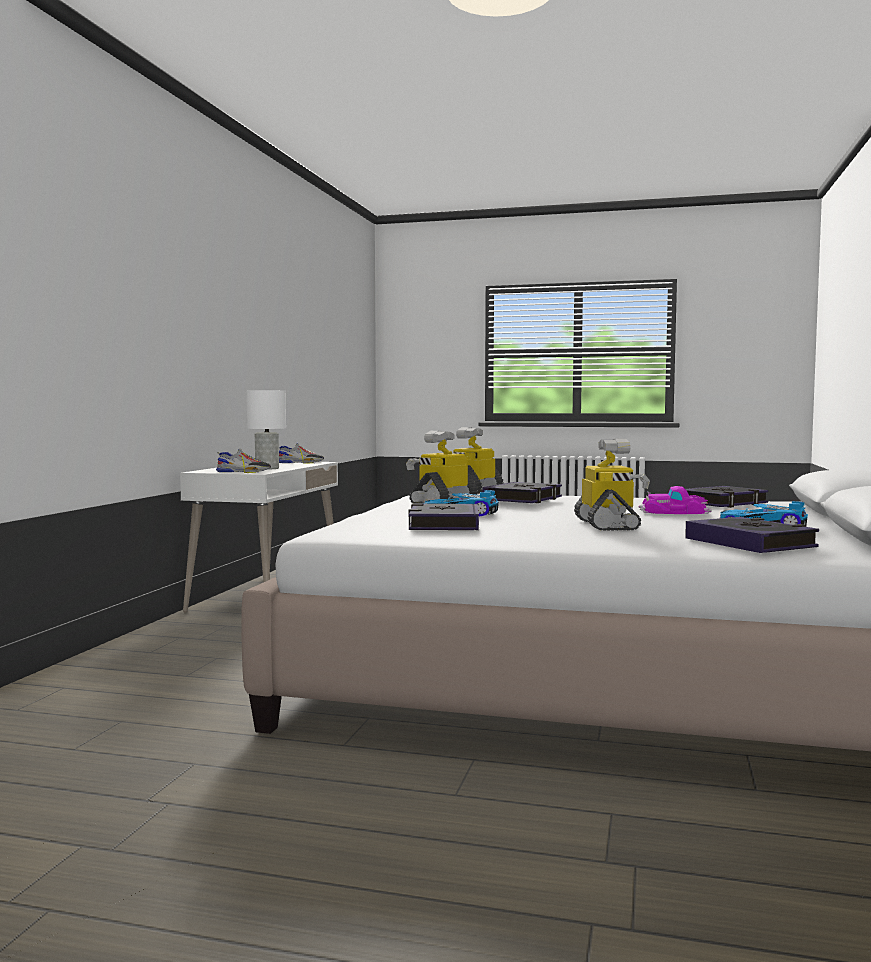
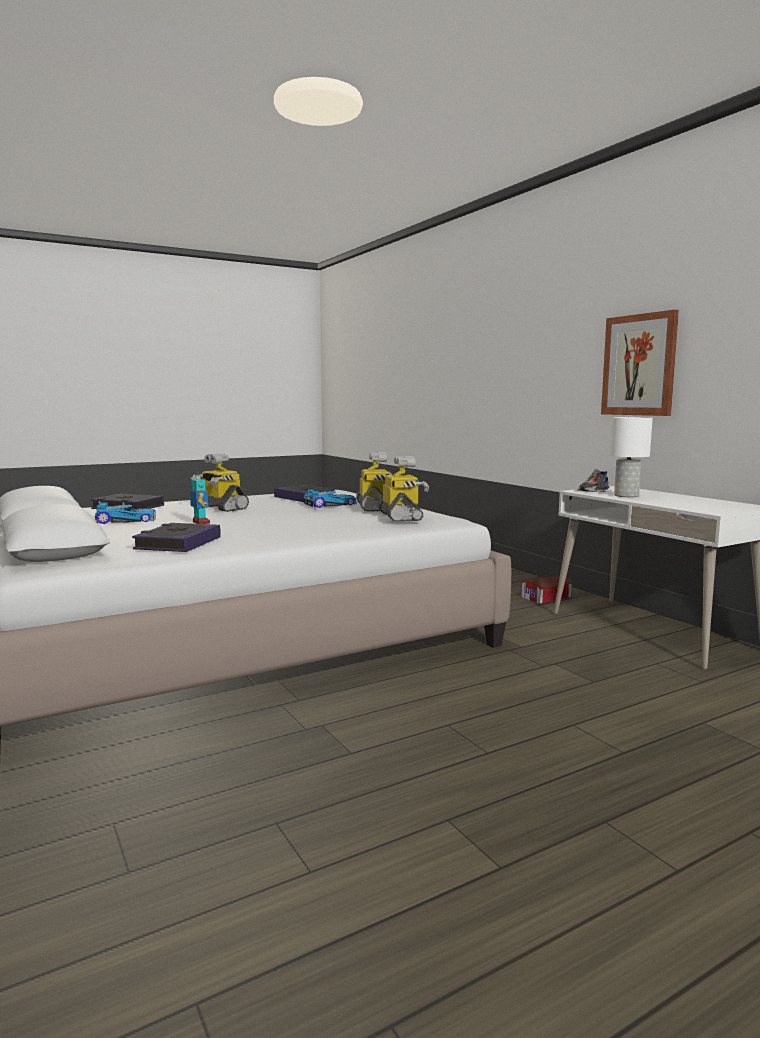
camera: 135 degrees right, 5 degrees up
shoe [279,443,324,464] -> none
book [482,482,562,503] -> none
toy car [638,486,712,514] -> toy robot [190,471,210,524]
none -> toy house [520,573,574,604]
none -> picture [601,310,679,416]

